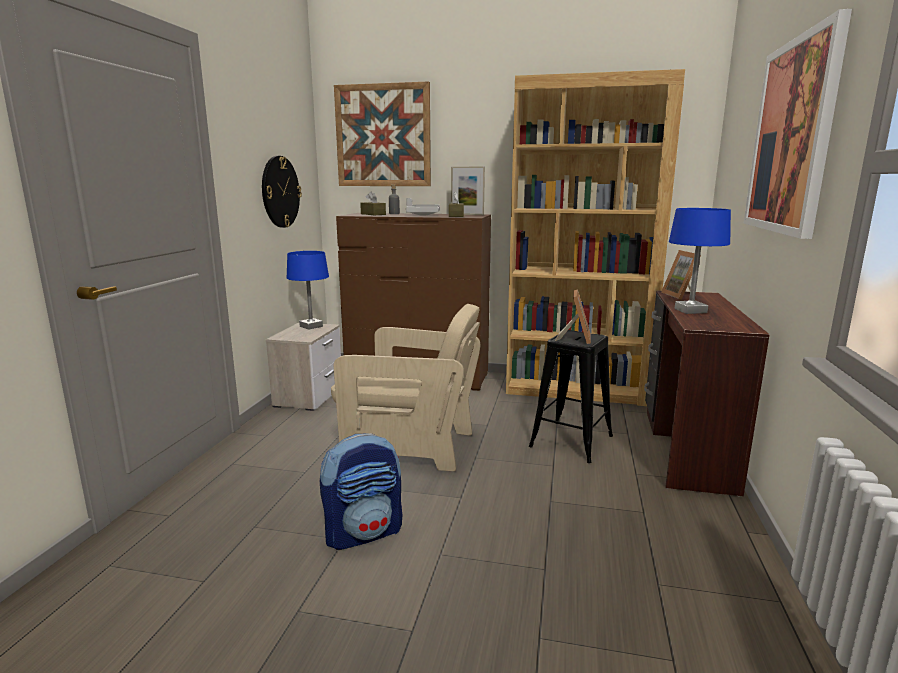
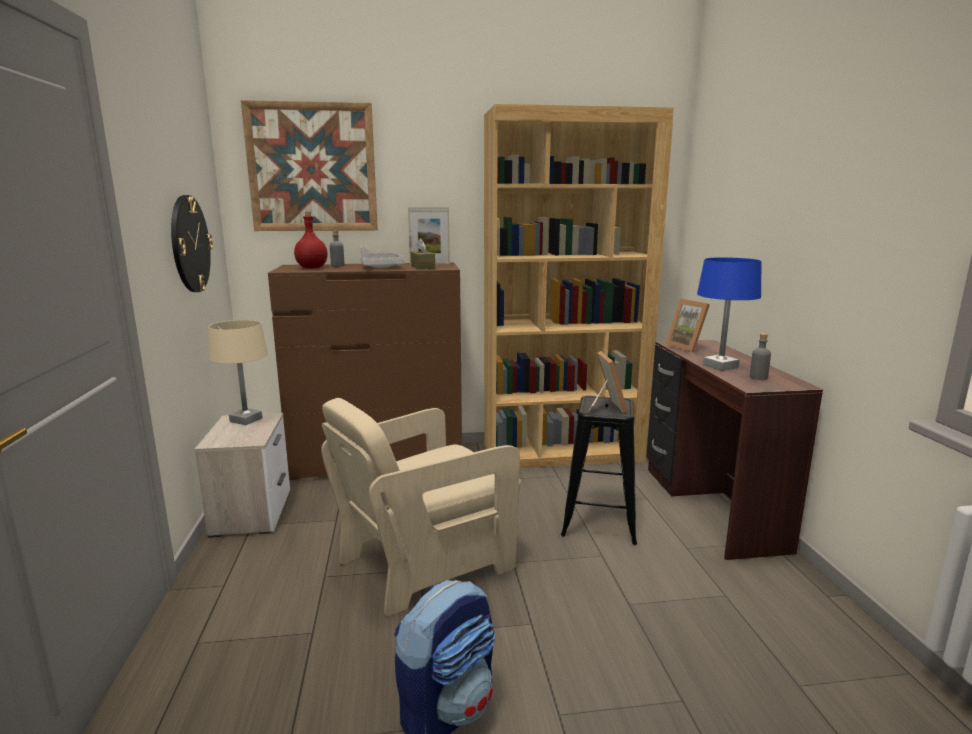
camera: 20 degrees left, 0 degrees up
blue table lamp [287,251,329,330] -> beige table lamp [209,320,268,425]
beige armchair [331,304,480,471] -> beige armchair turned 150 degrees clockwise [321,398,521,616]
brown tissue box [360,191,386,215] -> red bottle [294,212,328,268]
picture [743,9,852,239] -> none
none -> grey bottle [750,333,771,380]

